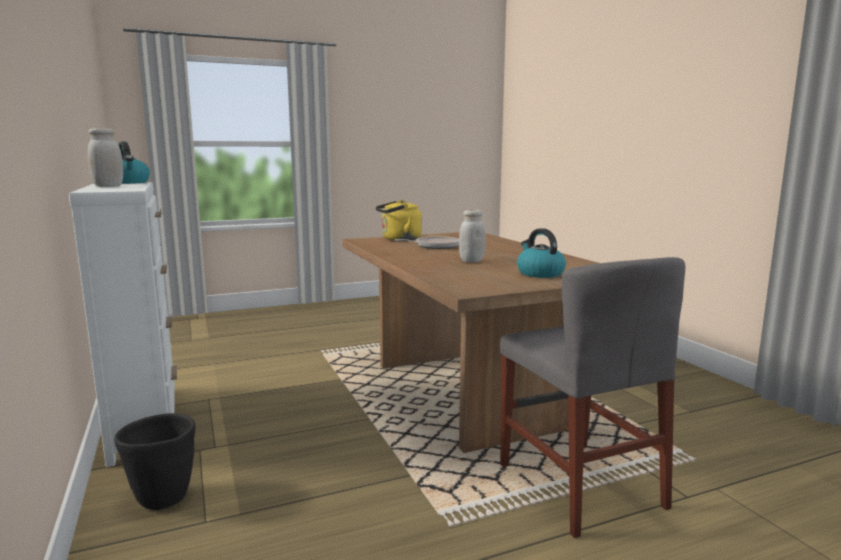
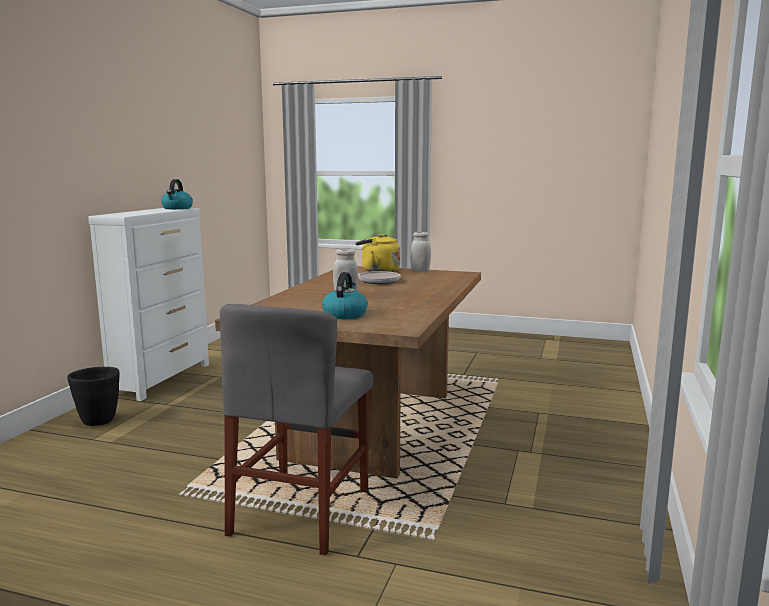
camera: 40 degrees right, 0 degrees up
white jar [88,128,123,187] -> white jar moved to [410,232,431,271]

